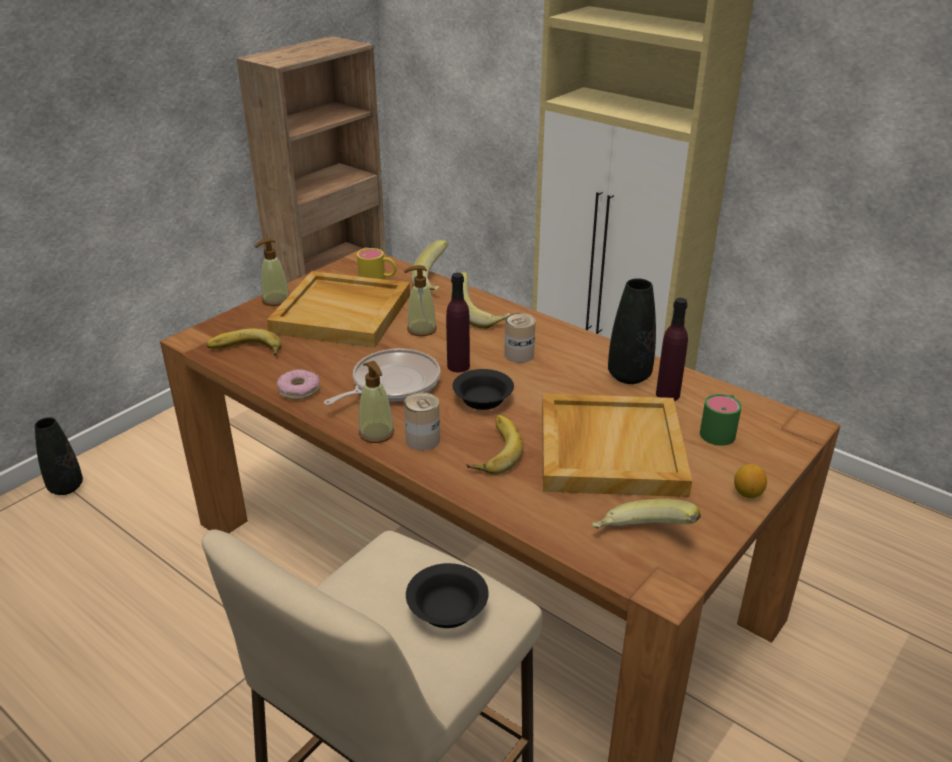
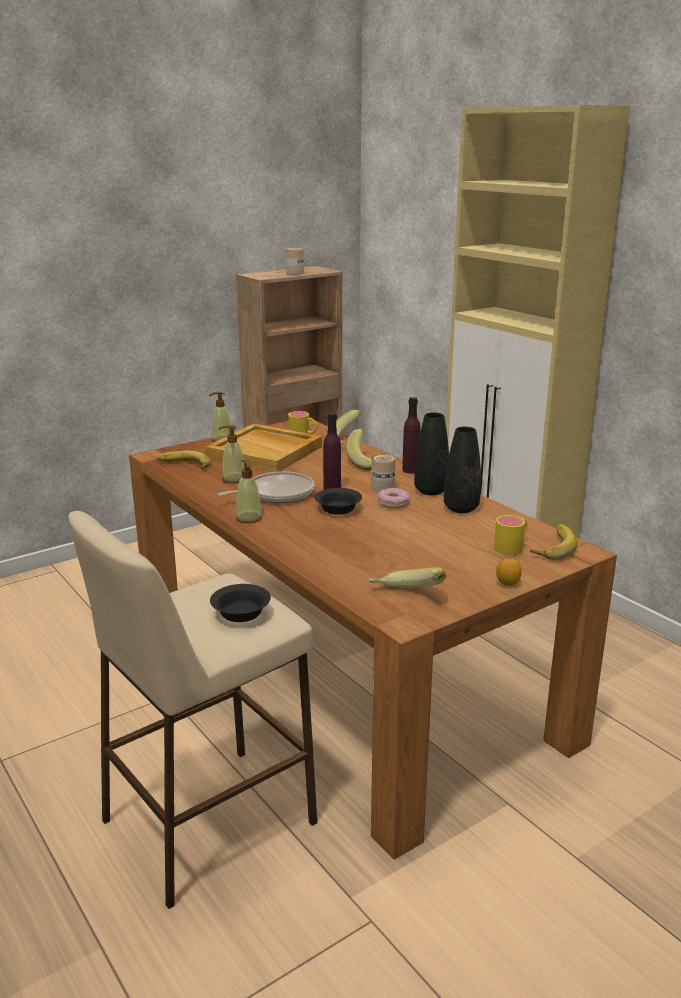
camera: 15 degrees right, 10 degrees down
black vase [35,417,83,495] -> black vase moved to [414,412,449,495]
donut [277,369,320,400] -> donut moved to [378,488,410,508]
soap dispenser [404,265,437,336] -> soap dispenser moved to [218,425,244,484]
can [404,393,440,451] -> can moved to [286,248,304,275]
banana [466,415,524,475] -> banana moved to [530,524,578,560]
beige tray [542,394,692,497] -> none
purple bottle [656,298,688,401] -> purple bottle moved to [402,397,421,473]
green mug [700,394,742,446] -> yellow mug [494,515,527,555]

